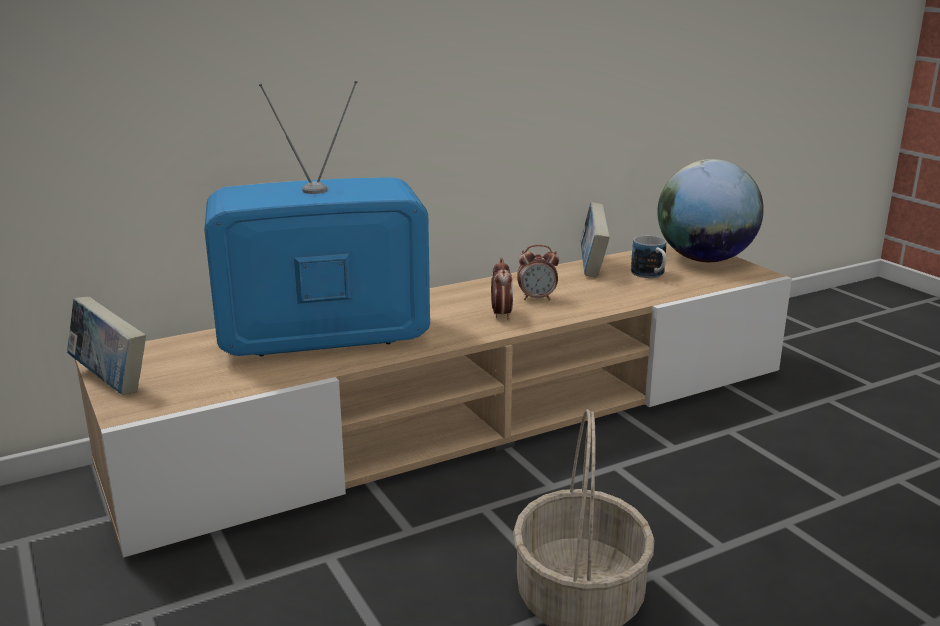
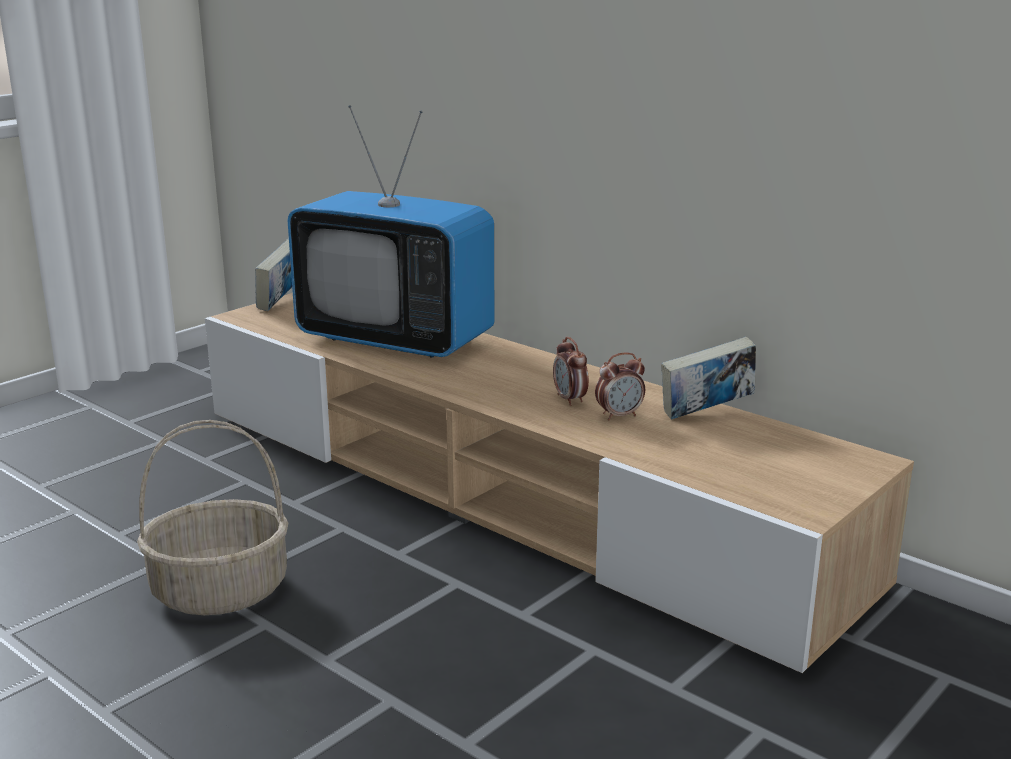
camera: 70 degrees right, 0 degrees up
television [204,81,430,356] -> television turned 150 degrees clockwise [287,105,494,358]
alarm clock [491,257,513,320] -> alarm clock moved to [595,352,645,420]
mug [631,236,666,278] -> none
globe [657,159,764,262] -> none

